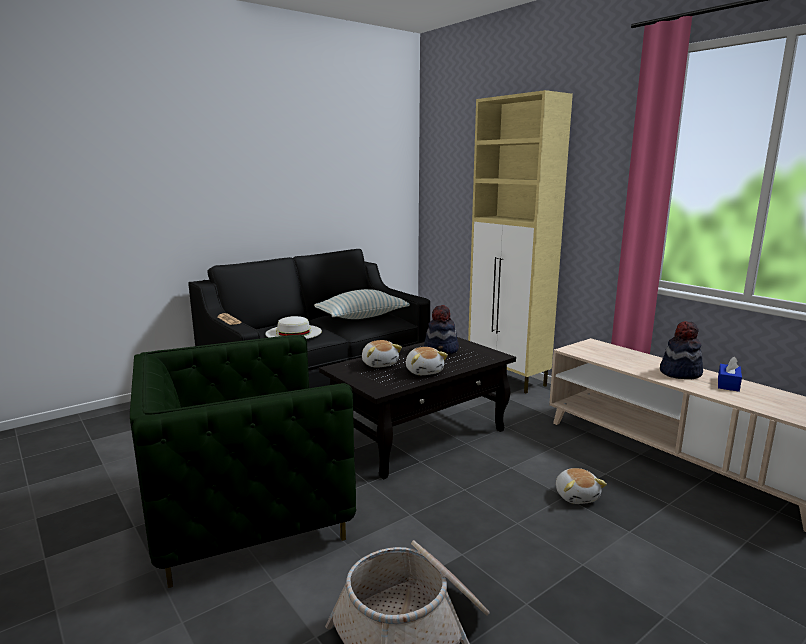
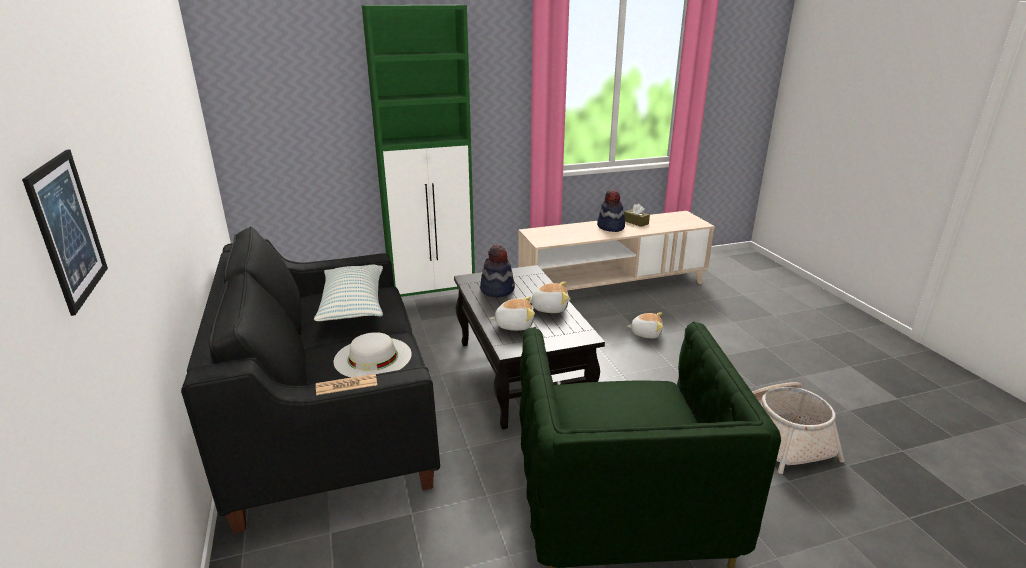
camera: 70 degrees left, 10 degrees up
beige cabinet [468,90,573,393] -> green cabinet [362,5,475,297]
blue tissue box [718,357,742,392] -> brown tissue box [624,204,650,227]
none -> picture [22,150,108,316]

